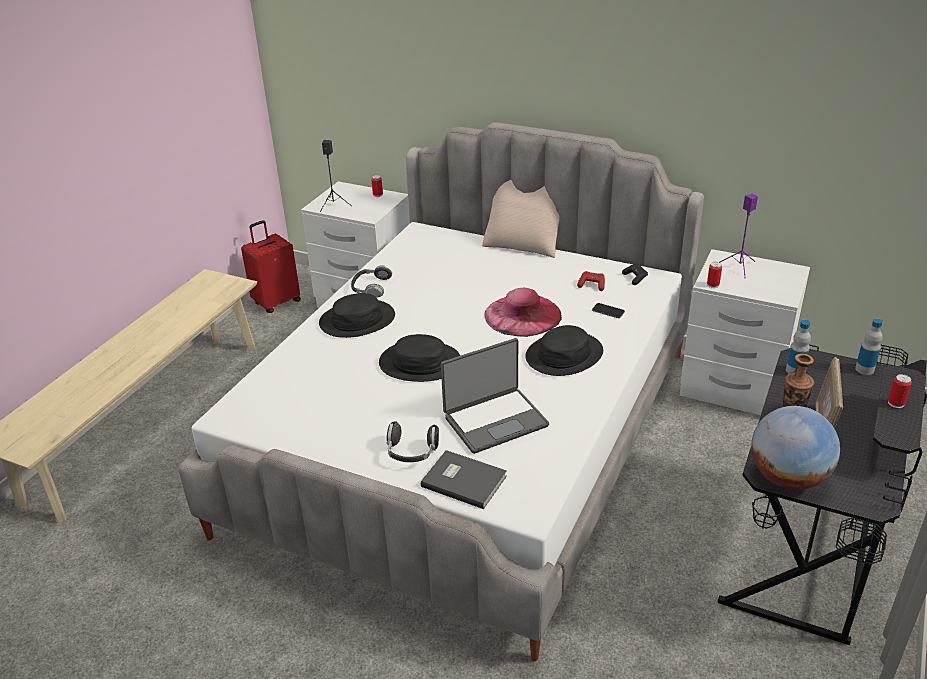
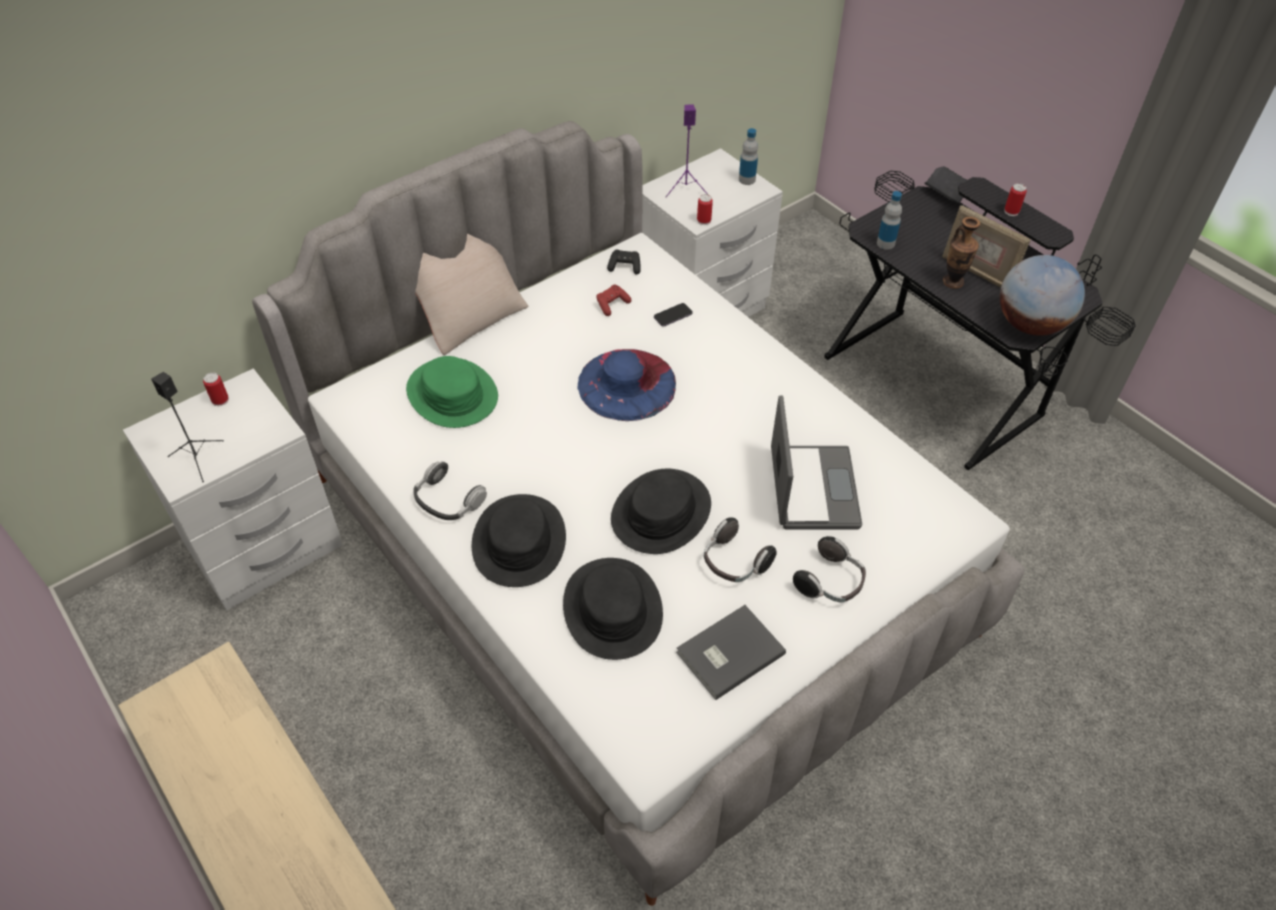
camera: 65 degrees left, 15 degrees up
red suitcase [241,220,301,313] -> none
grey book [421,450,507,509] -> grey book moved to [676,605,786,700]
pink hat [484,288,562,337] -> blue hat [578,349,676,421]
black hat [525,325,603,376] -> black hat moved to [563,558,663,660]
bottle [855,318,883,375] -> bottle moved to [739,128,758,185]
none -> green hat [406,356,498,428]
none -> headphones [704,517,777,582]

